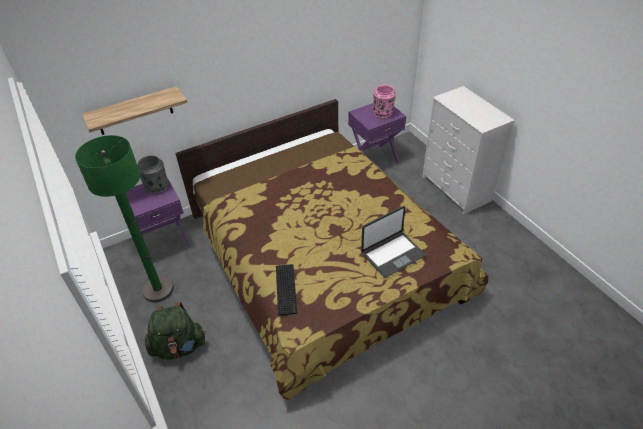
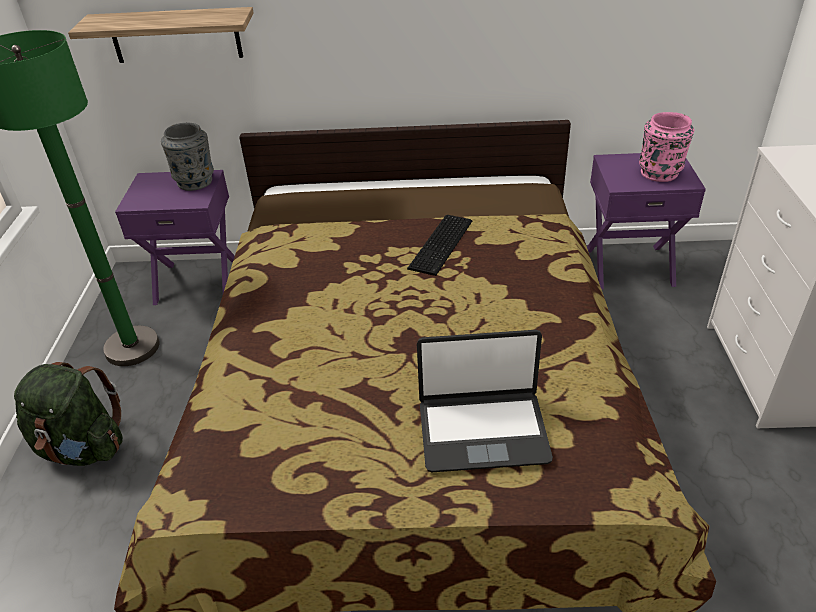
camera: 30 degrees right, 5 degrees down
keyboard [276,264,297,316] -> keyboard moved to [407,215,472,276]

